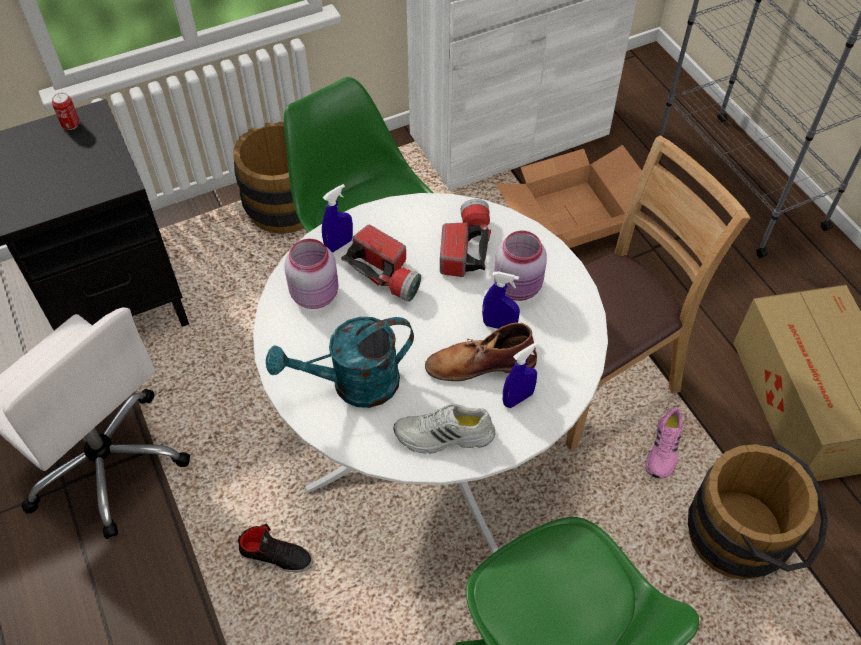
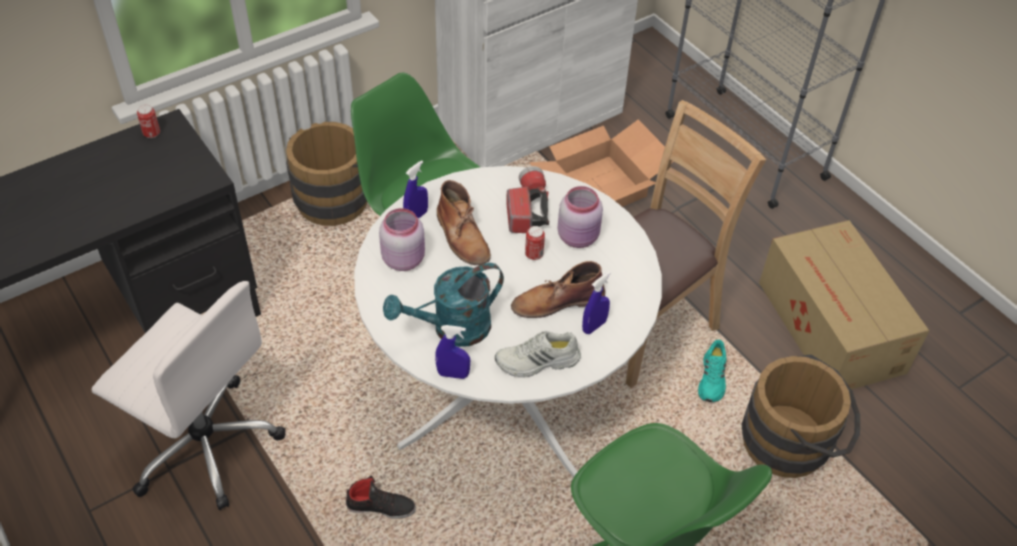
camera: 10 degrees left, 5 degrees down
flashlight [341,225,421,302] -> brown boot [437,180,491,265]
blue spray bottle [482,271,520,329] -> blue spray bottle moved to [435,325,470,379]
pink shoe [645,408,683,478] -> turquoise shoe [698,340,726,402]
none -> can [525,226,545,260]

